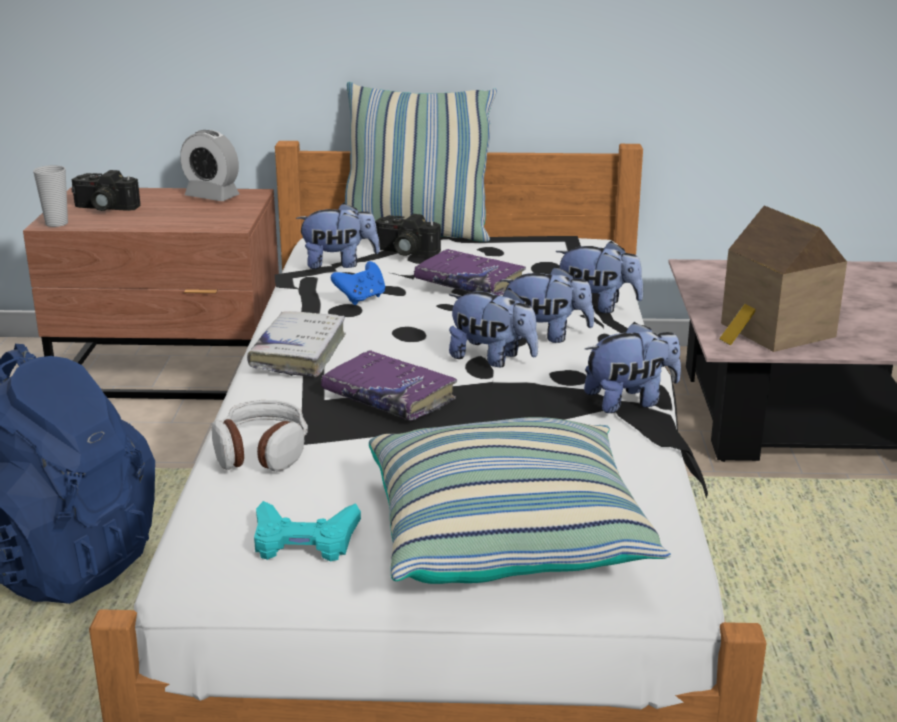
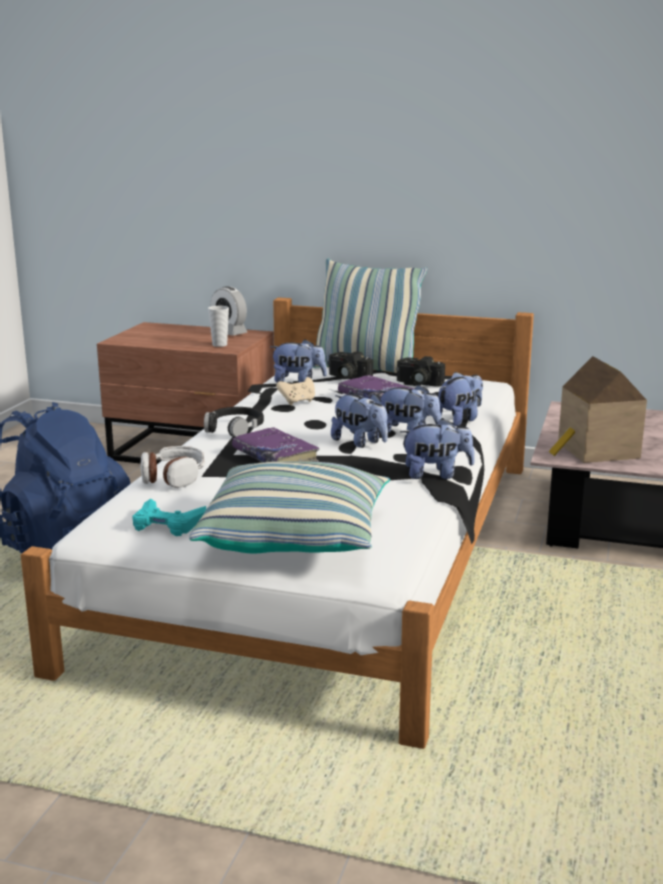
camera: 15 degrees right, 5 degrees down
cup [33,165,68,227] -> cup moved to [208,306,229,347]
camera [72,170,141,211] -> camera moved to [396,356,445,387]
white book [247,311,346,377] -> black headphones [204,407,264,437]
blue game controller [331,261,385,305] -> beige game controller [276,377,315,405]
plush toy [556,241,643,313] -> plush toy turned 75 degrees counterclockwise [438,372,483,426]

